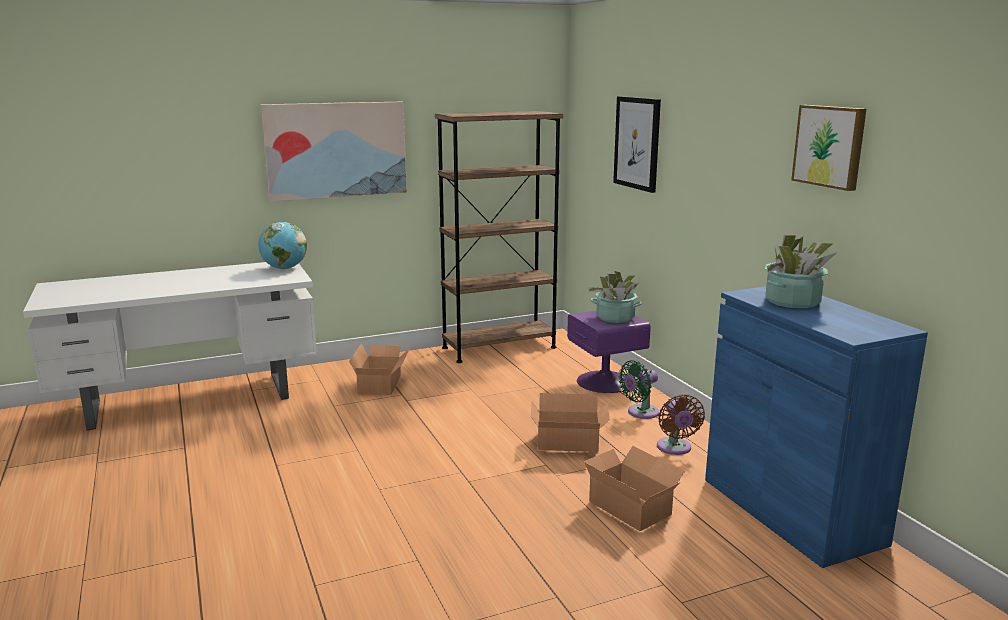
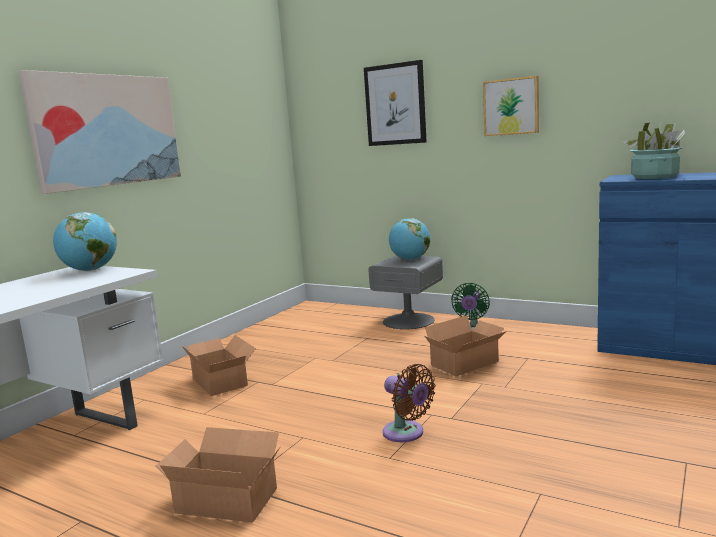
camera: 35 degrees left, 5 degrees down
brown bookcase [435,111,563,363] -> none
purple nightstand [567,311,651,393] -> grey nightstand [368,255,443,329]
cardboard box [583,446,685,531] -> cardboard box moved to [156,427,281,523]
potted plant [587,271,642,323] -> globe [389,218,430,260]
brown fan [657,394,705,455] -> brown fan moved to [383,364,436,442]
picture [791,105,866,191] -> picture moved to [483,76,539,136]

